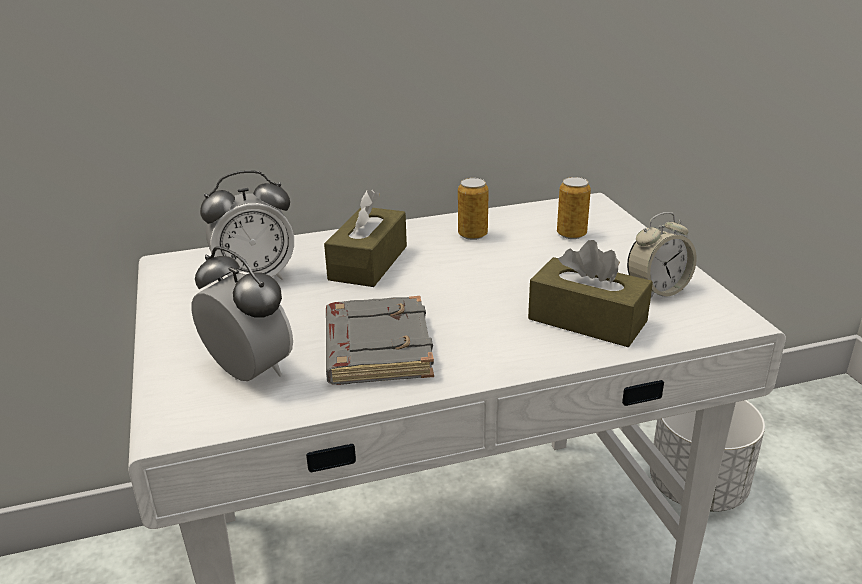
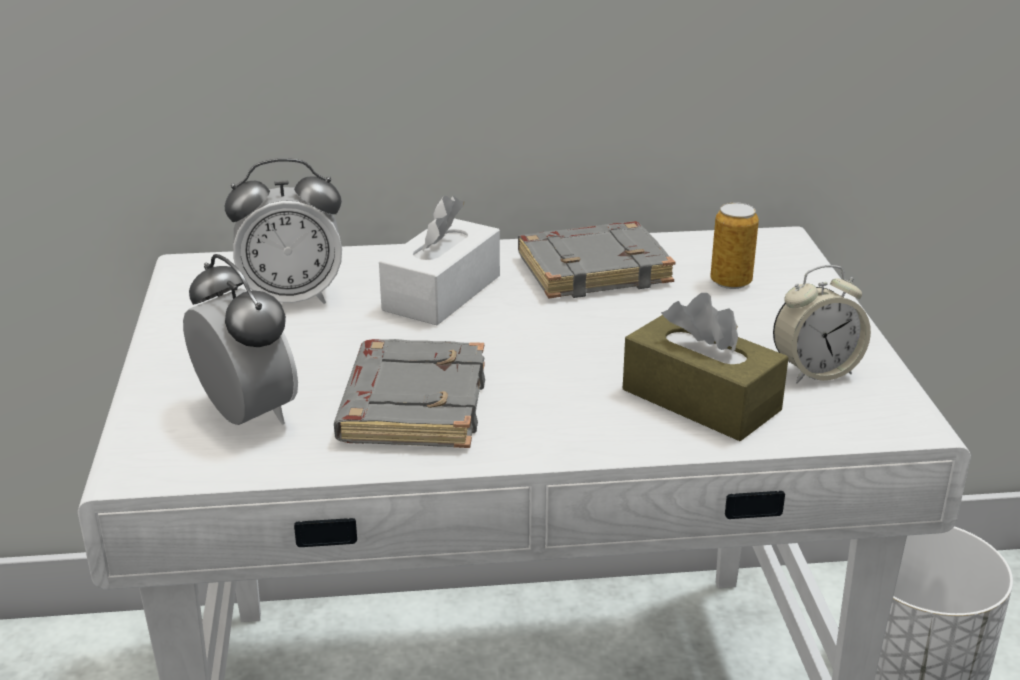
camera: 10 degrees right, 0 degrees up
brown tissue box [324,189,407,287] -> white tissue box [379,196,500,325]
can [458,178,489,240] -> grey book [518,221,676,299]

